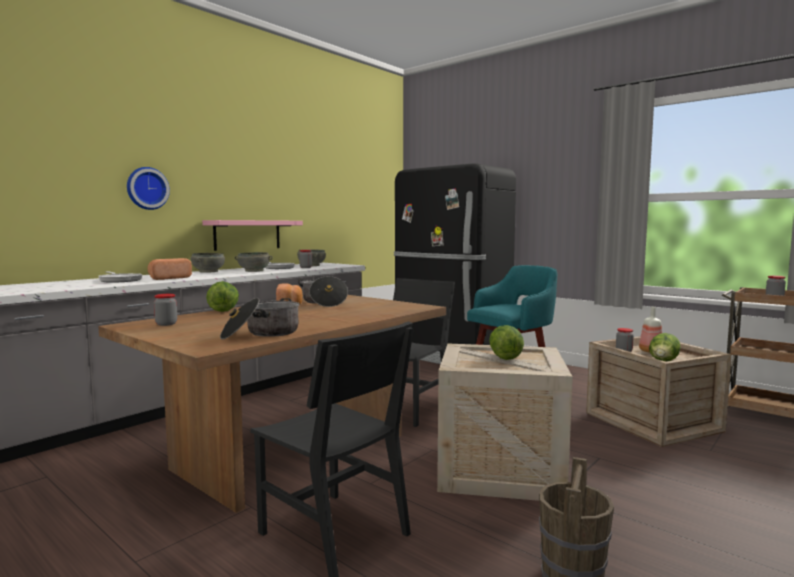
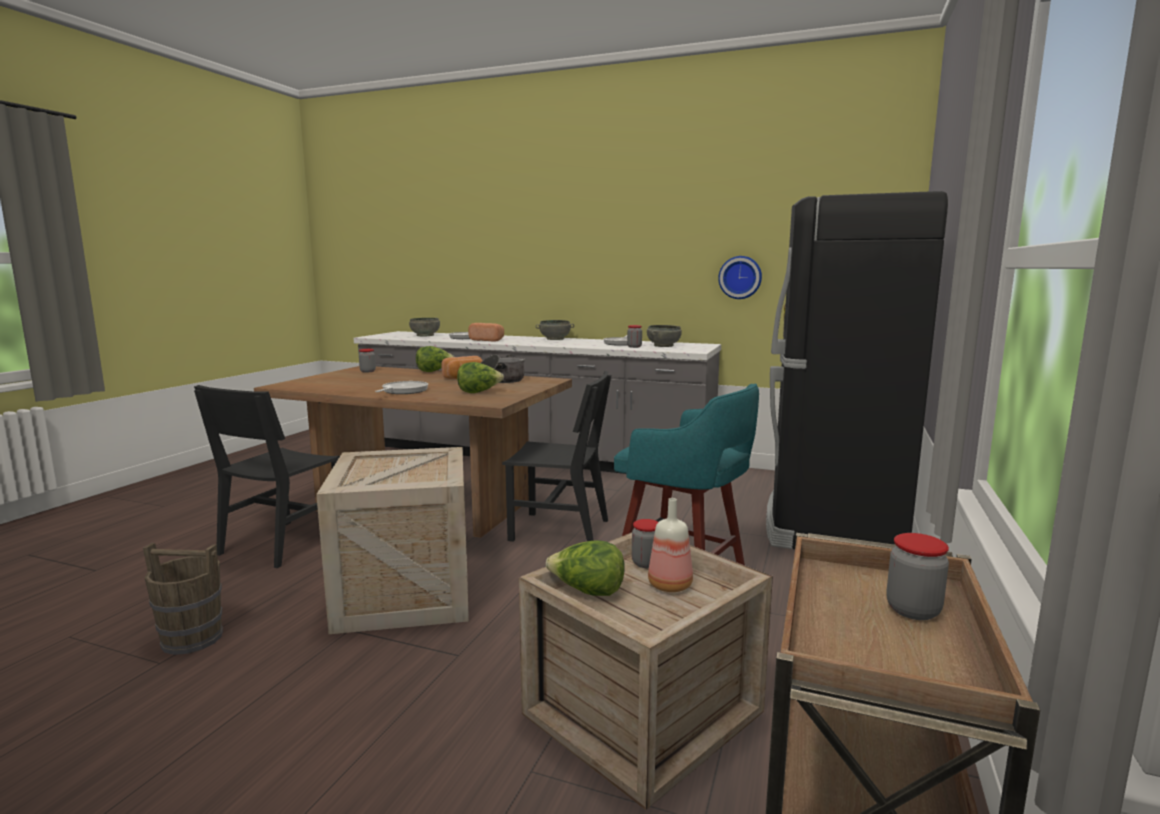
camera: 70 degrees right, 5 degrees up
wall clock [127,167,170,210] -> wall clock moved to [718,256,762,299]
pink shelf [202,220,303,251] -> none
cooking pot [220,298,300,339] -> none
grey bowl [235,252,273,272] -> grey bowl moved to [409,318,440,336]
lettuce [489,325,524,360] -> lettuce moved to [457,362,504,393]
none -> frying pan [375,381,428,394]

